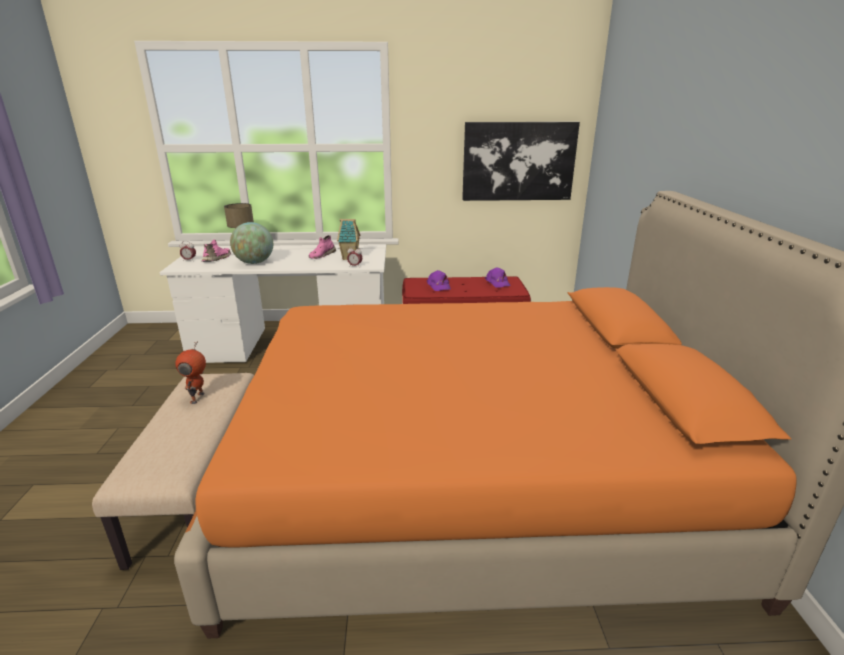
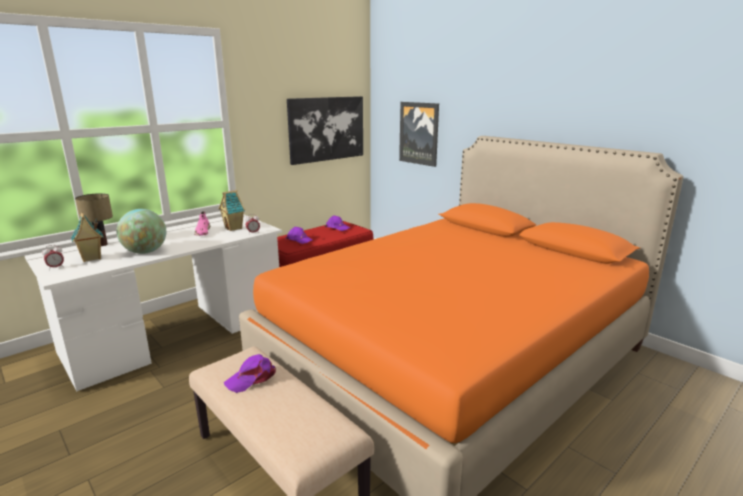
camera: 40 degrees left, 5 degrees down
toy robot [175,341,206,404] -> purple cap [224,354,276,393]
pink shoe [202,239,231,262] -> toy house [71,213,104,262]
none -> picture [399,102,439,167]

